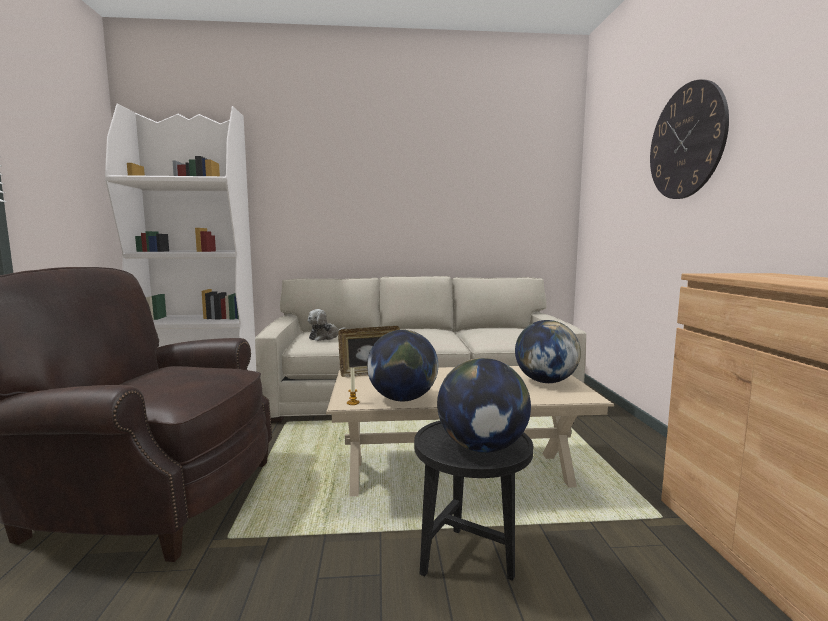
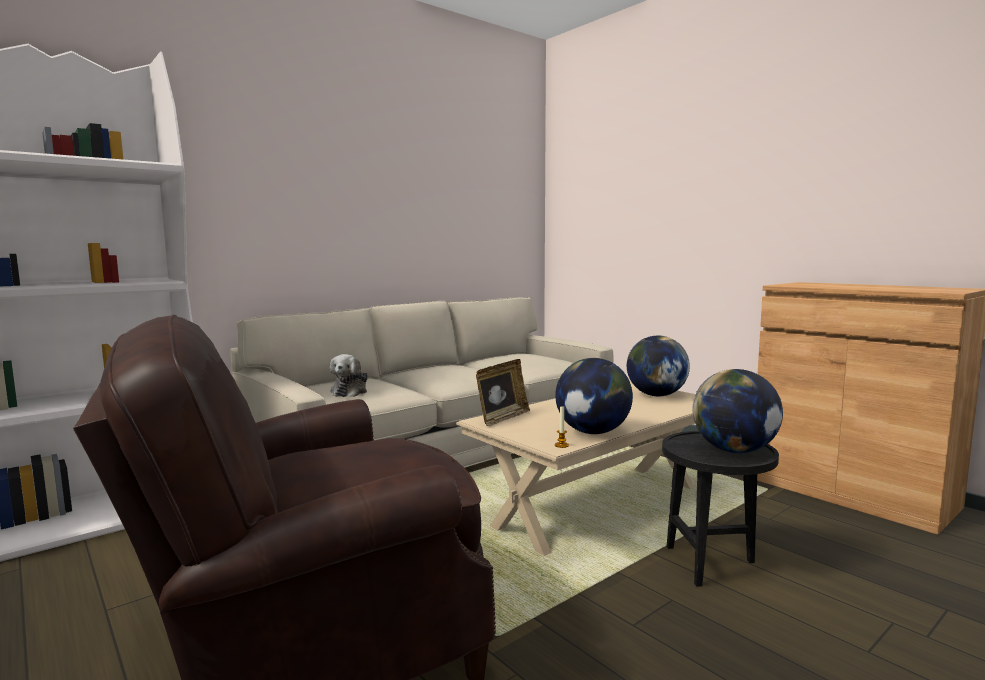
camera: 35 degrees left, 0 degrees up
wall clock [650,80,729,199] -> none

